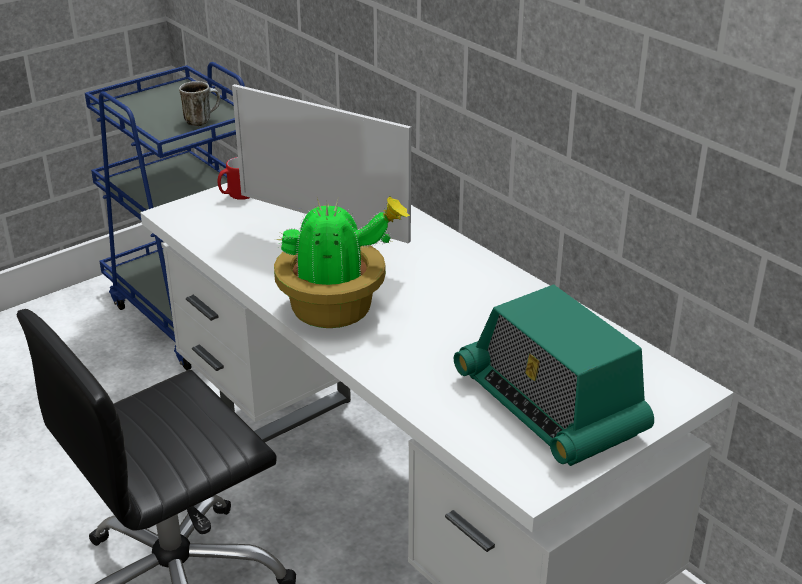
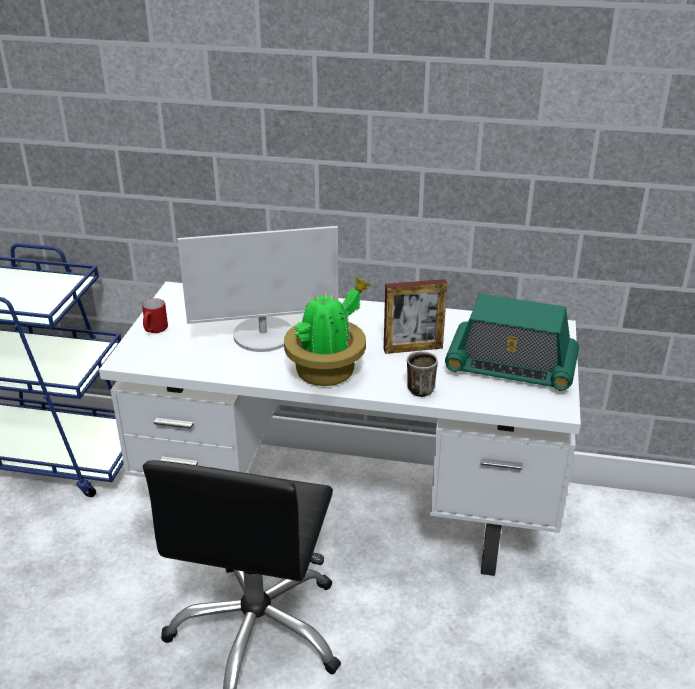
camera: 40 degrees left, 0 degrees up
mug [179,81,220,126] -> mug moved to [407,351,438,397]
none -> picture frame [384,279,447,354]

